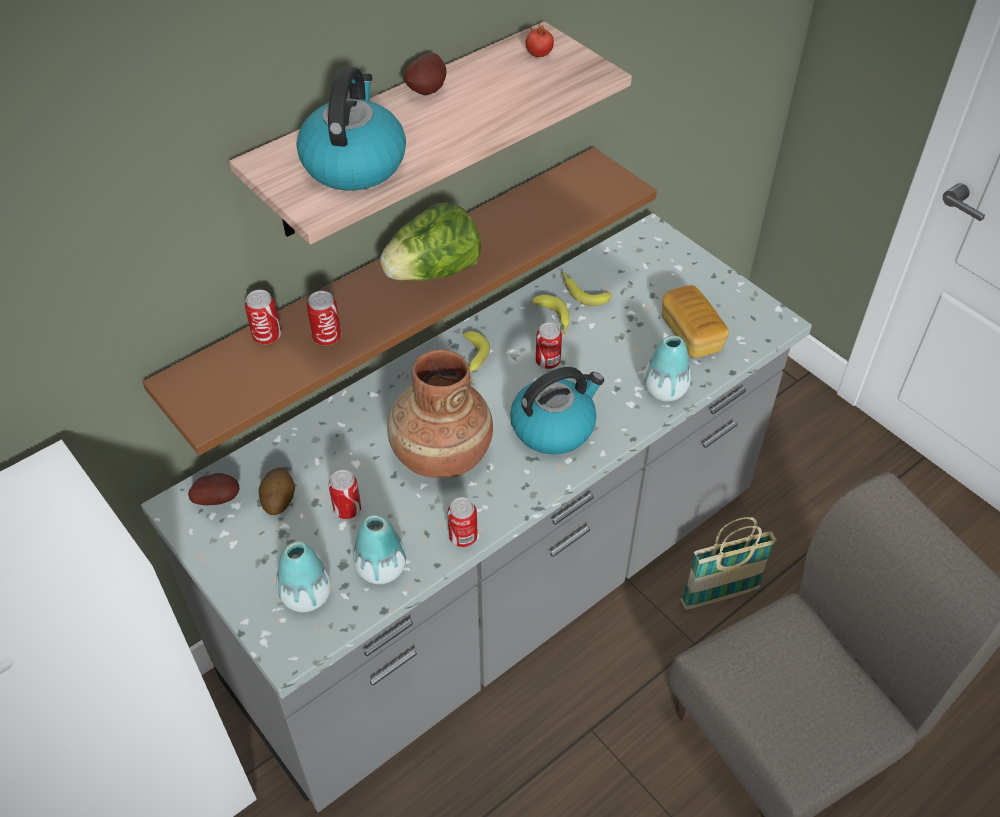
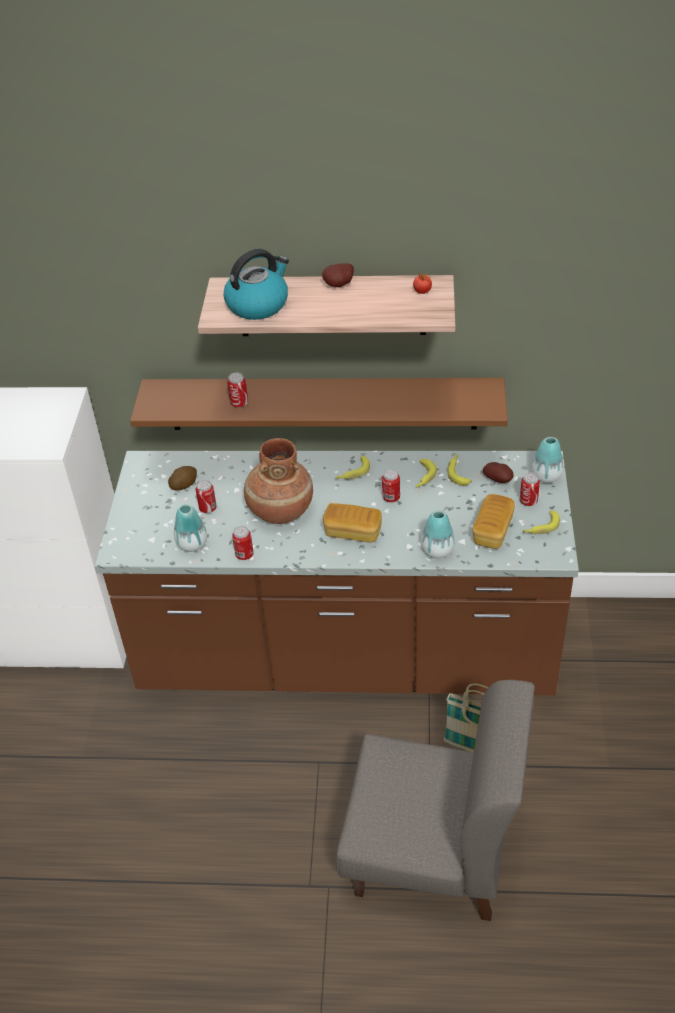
camera: 45 degrees right, 5 degrees down
grey counter [141,213,812,812] -> brown counter [94,451,579,695]
potato [188,473,239,505] -> potato moved to [483,462,513,483]
can [245,290,281,344] -> can moved to [520,472,540,506]
vase [276,541,331,612] -> vase moved to [531,437,564,483]
lettuce [380,202,481,281] -> none
kettle [510,367,604,455] -> bread [323,503,382,543]
none -> banana [522,510,560,534]

